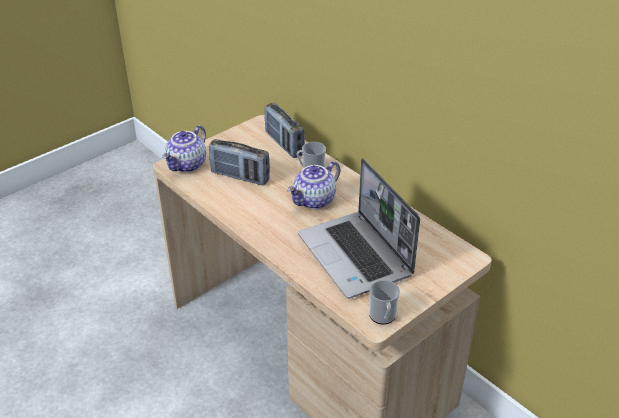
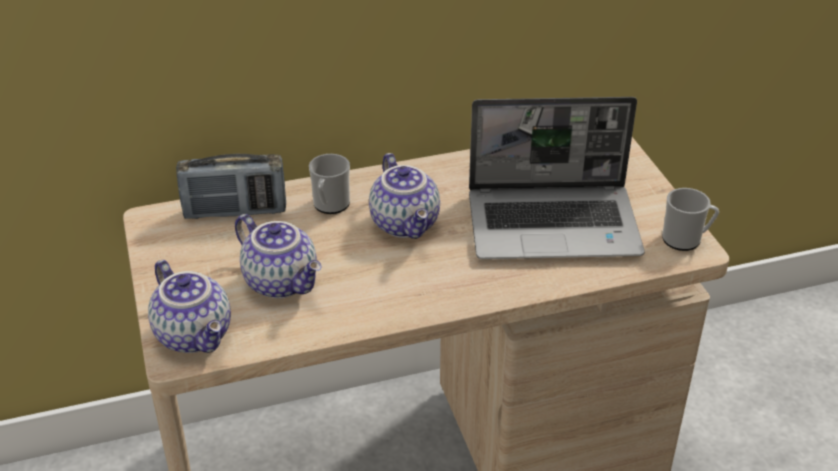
camera: 65 degrees left, 0 degrees up
radio [209,139,270,185] -> teapot [235,214,322,298]

